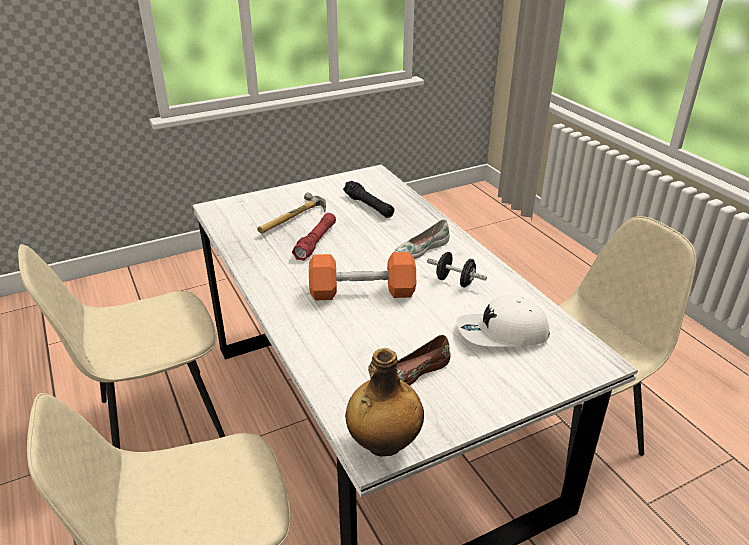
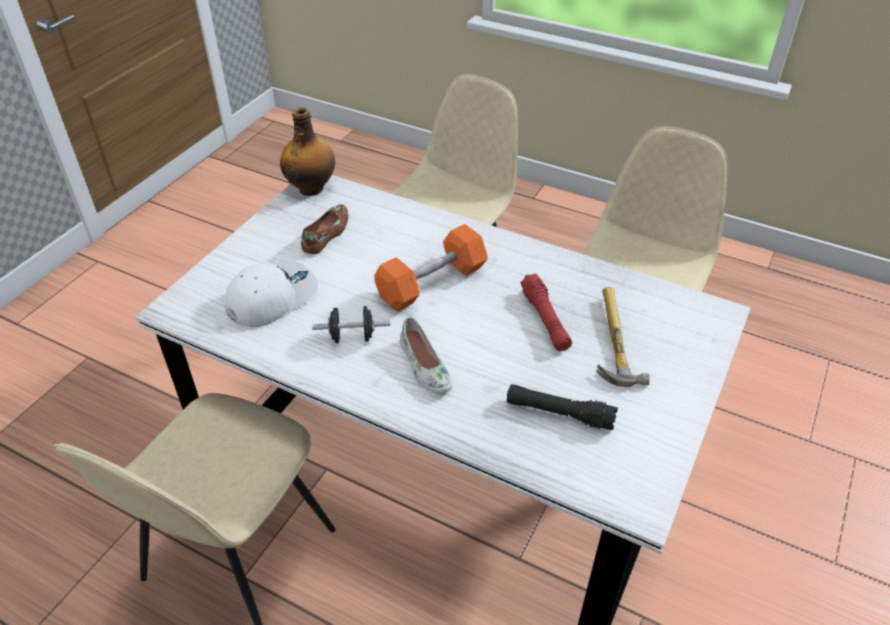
camera: 145 degrees right, 10 degrees up
white shoe [394,219,450,259] -> white shoe turned 135 degrees clockwise [400,317,452,393]

